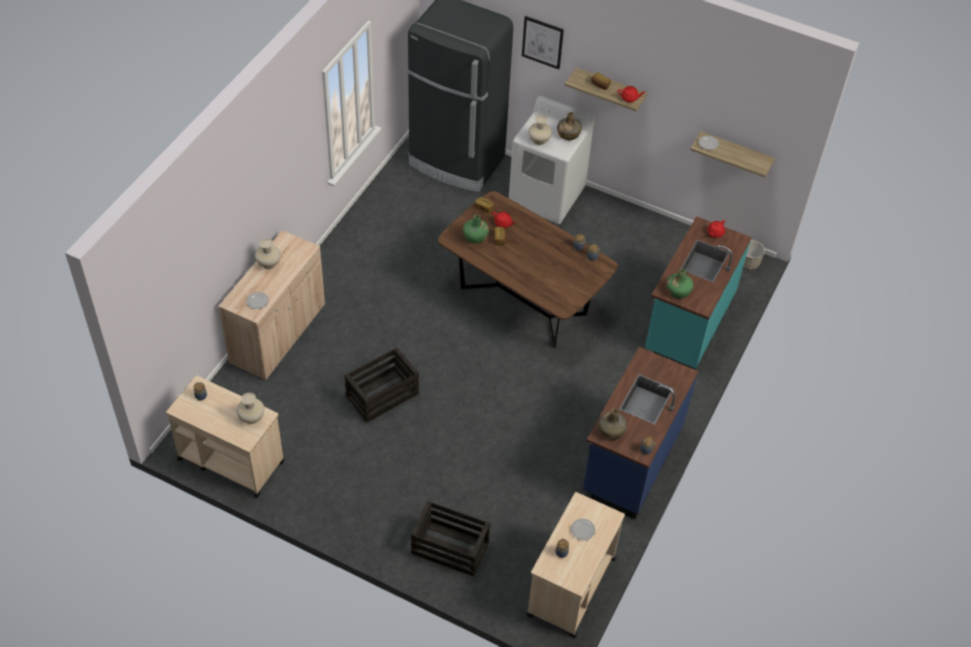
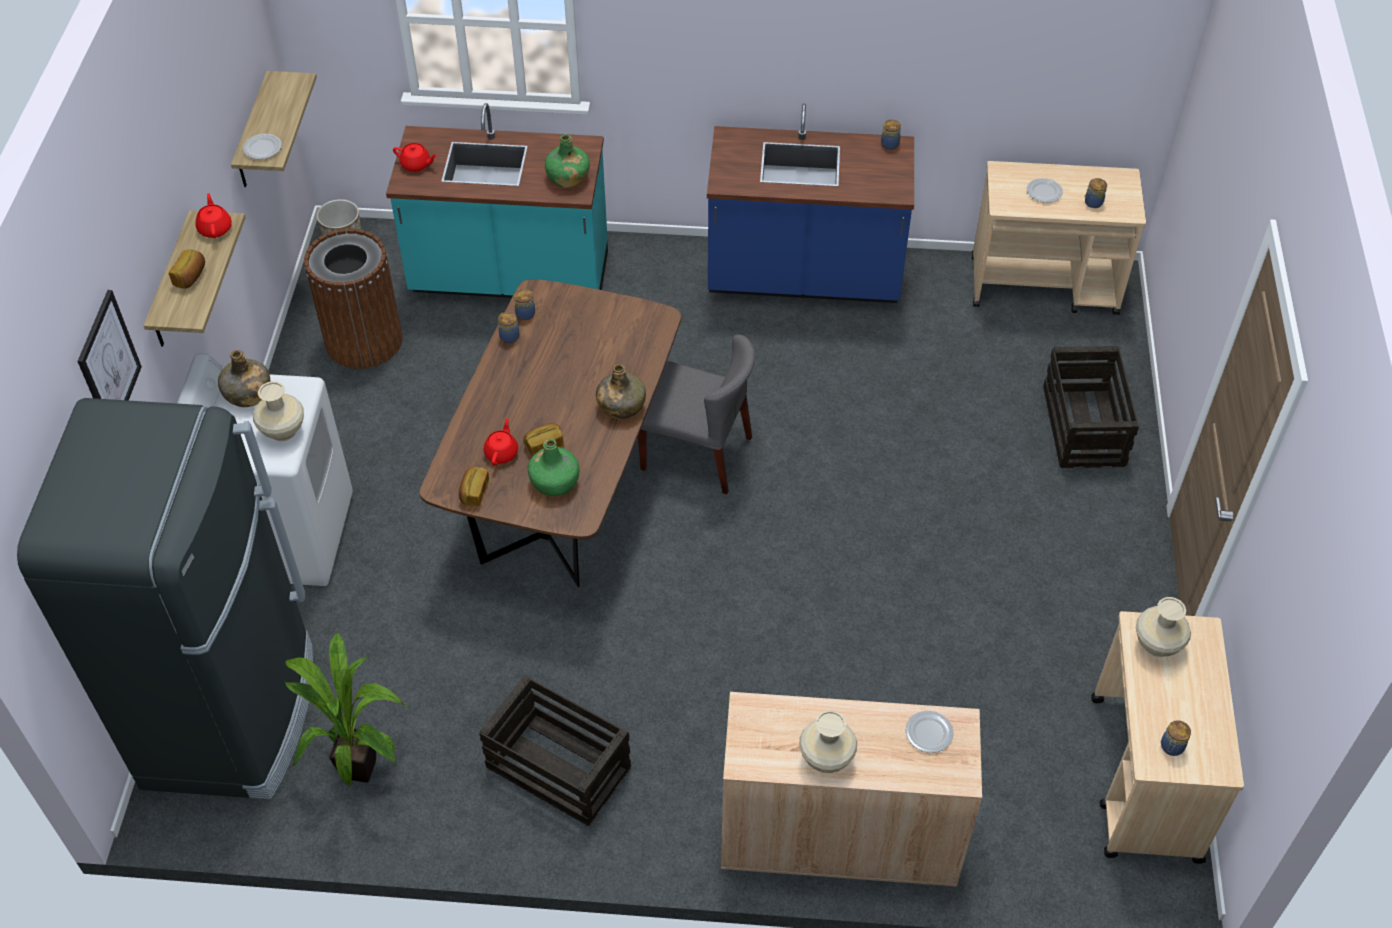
camera: 110 degrees left, 0 degrees up
crate [344,348,419,422] -> crate moved to [479,676,631,826]
green bottle [598,408,627,440] -> green bottle moved to [596,364,646,419]
none -> potted plant [285,631,411,787]
none -> brown trash can [304,228,403,369]
none -> grey chair [638,335,755,494]

